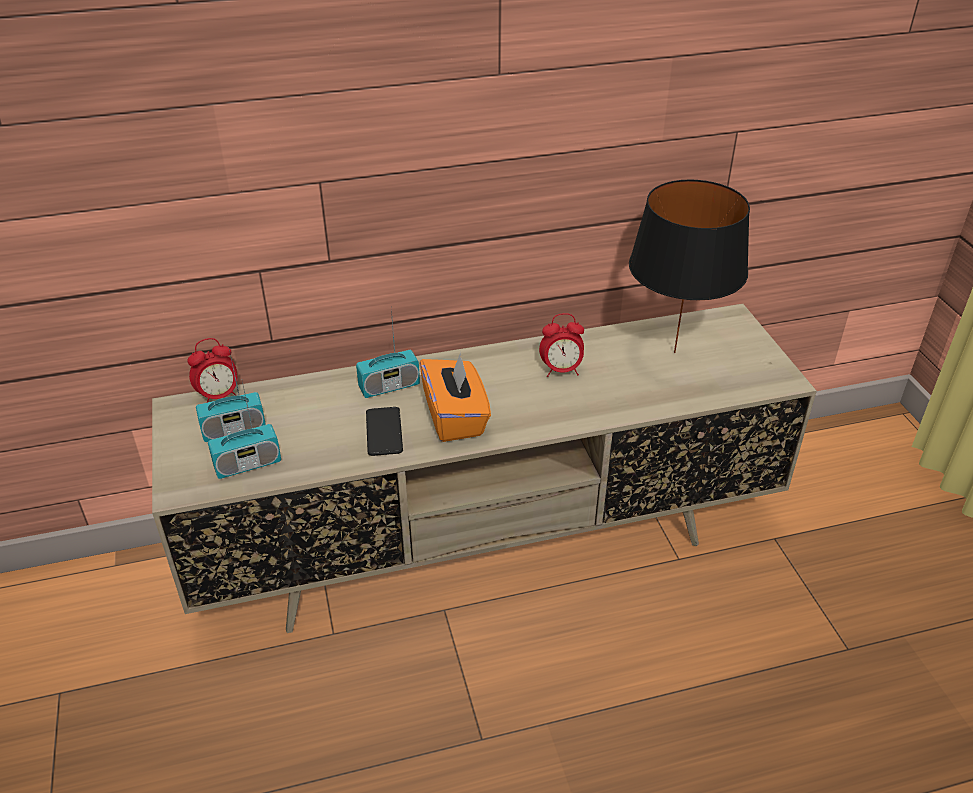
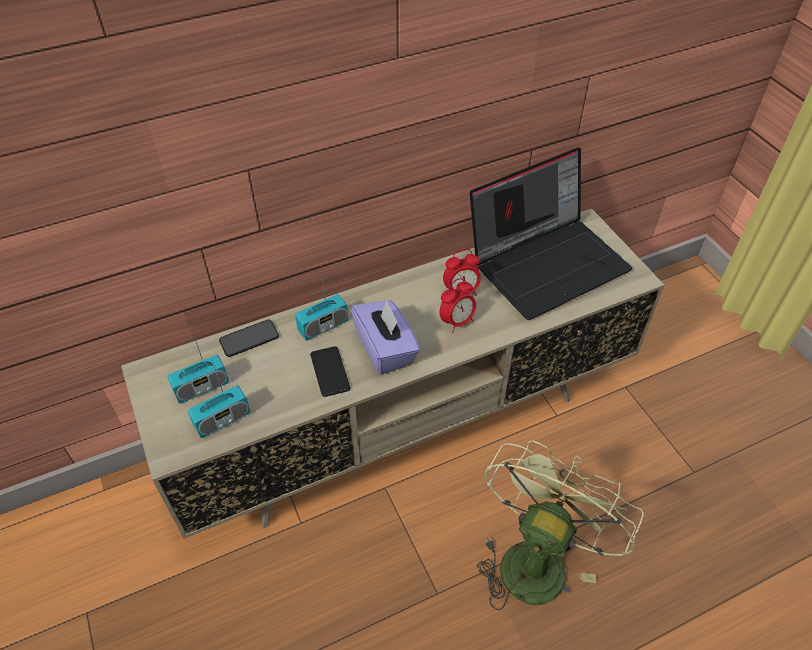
camera: 10 degrees left, 10 degrees up
alarm clock [187,338,238,402] -> alarm clock moved to [440,278,476,333]
orange tissue box [420,352,491,442] -> purple tissue box [350,300,420,375]
black table lamp [629,180,750,353] -> laptop [470,147,632,320]
none -> phone [219,319,279,357]
none -> green fan [477,441,644,611]

